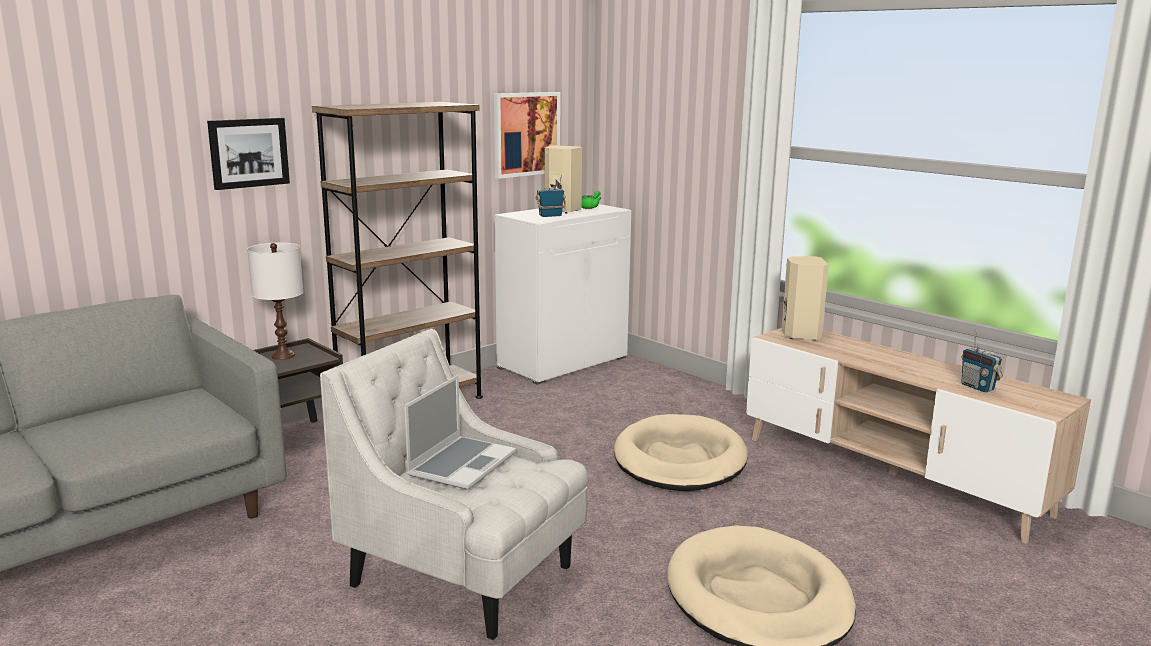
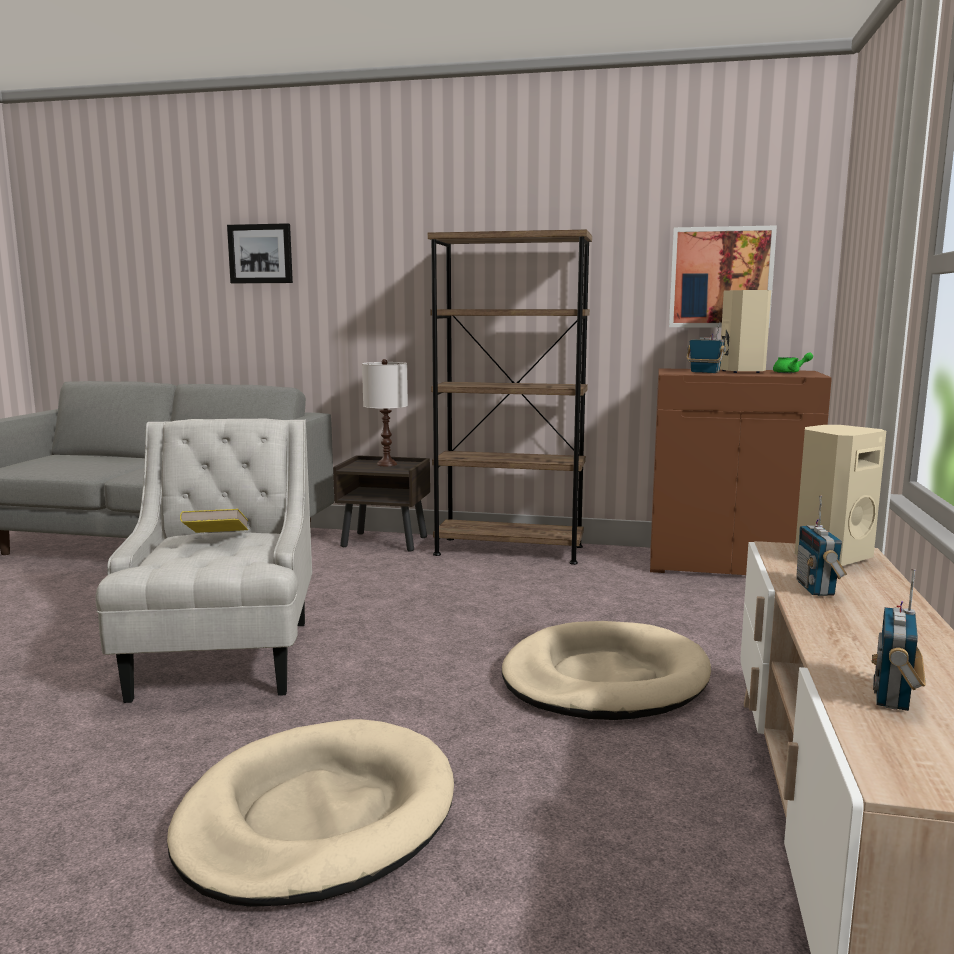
camera: 55 degrees right, 5 degrees down
picture [207,118,290,190] -> picture moved to [227,223,293,283]
laptop [404,375,516,490] -> yellow book [180,509,248,533]
white cabinet [494,204,631,385] -> brown cabinet [650,368,832,575]
none -> radio [796,496,847,596]

